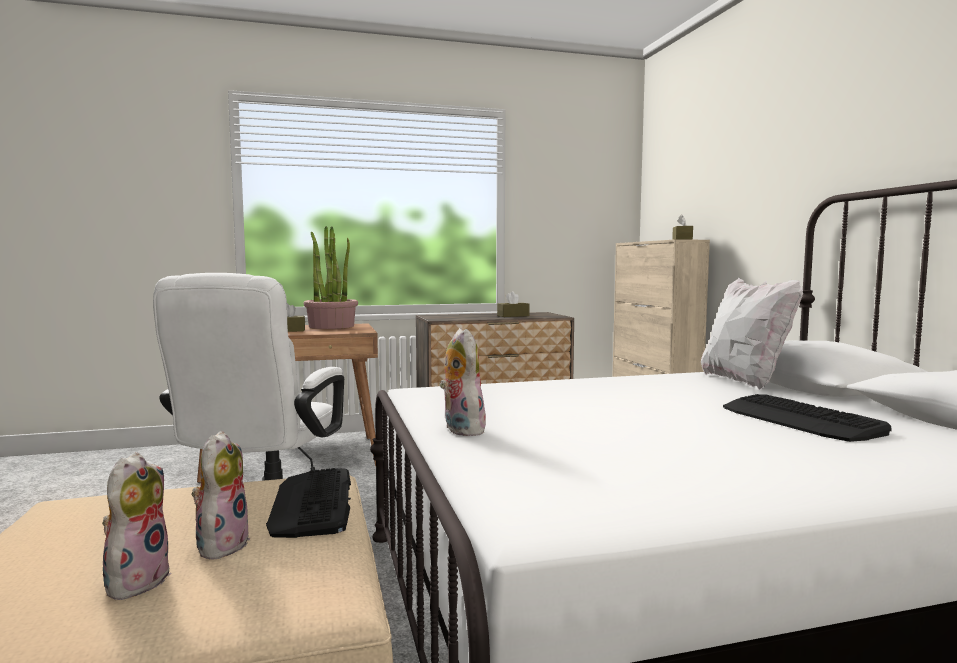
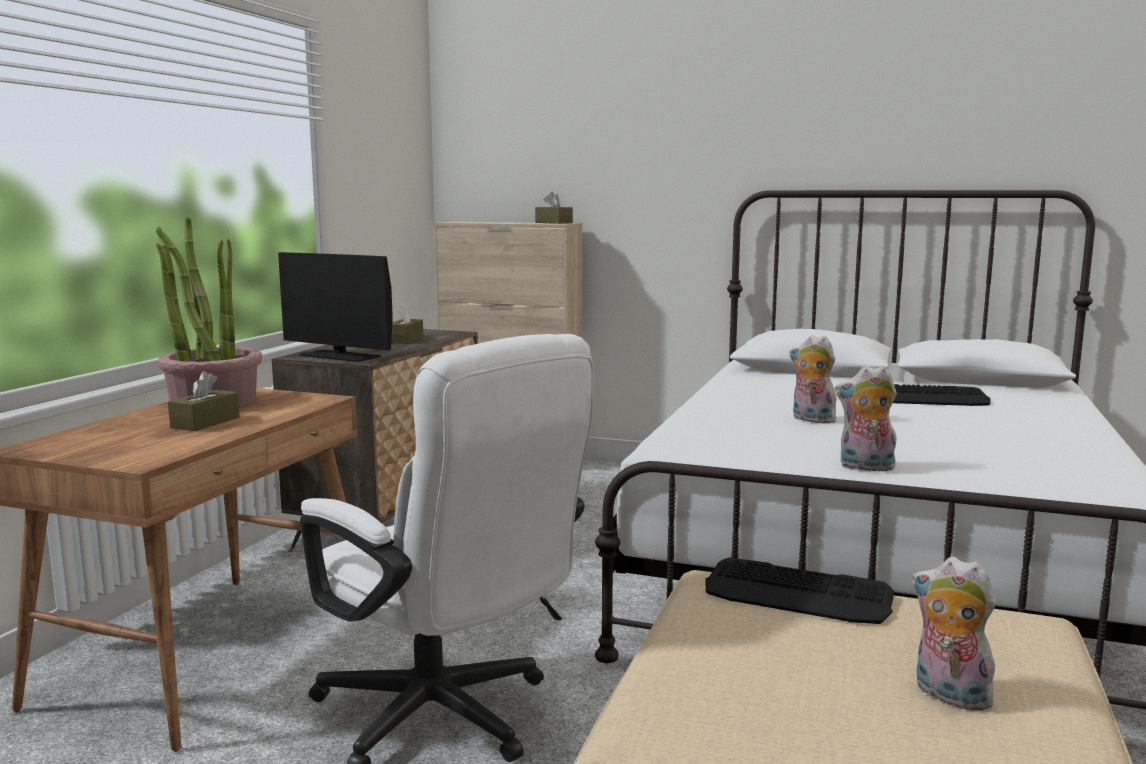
camera: 55 degrees left, 5 degrees up
plush toy [191,431,251,560] -> plush toy moved to [789,335,836,423]
white pillow [701,278,803,390] -> none
none -> monitor [278,252,393,362]

